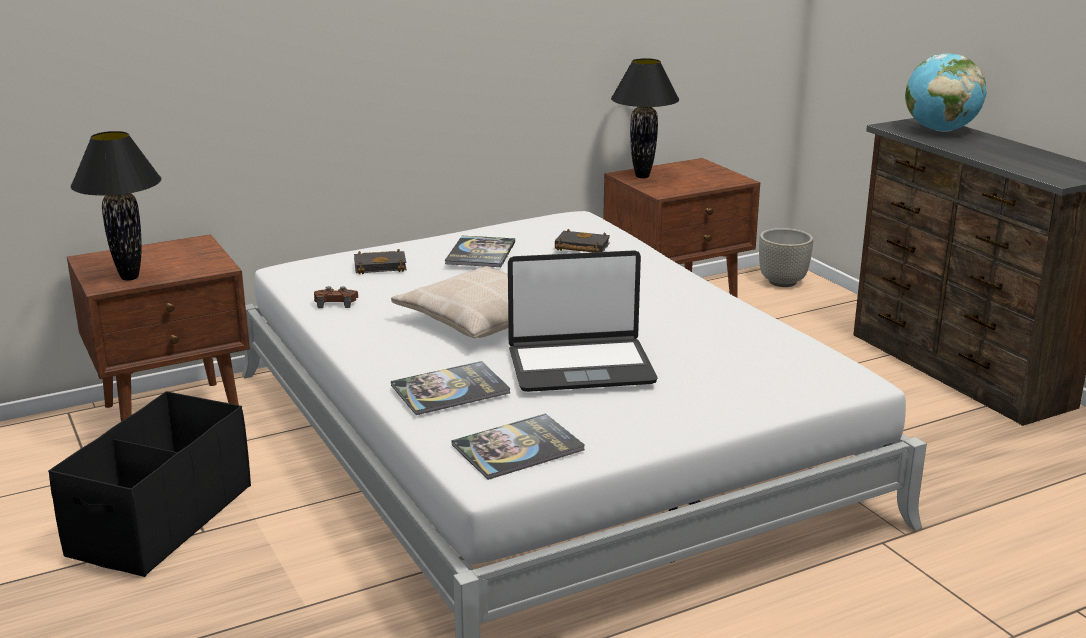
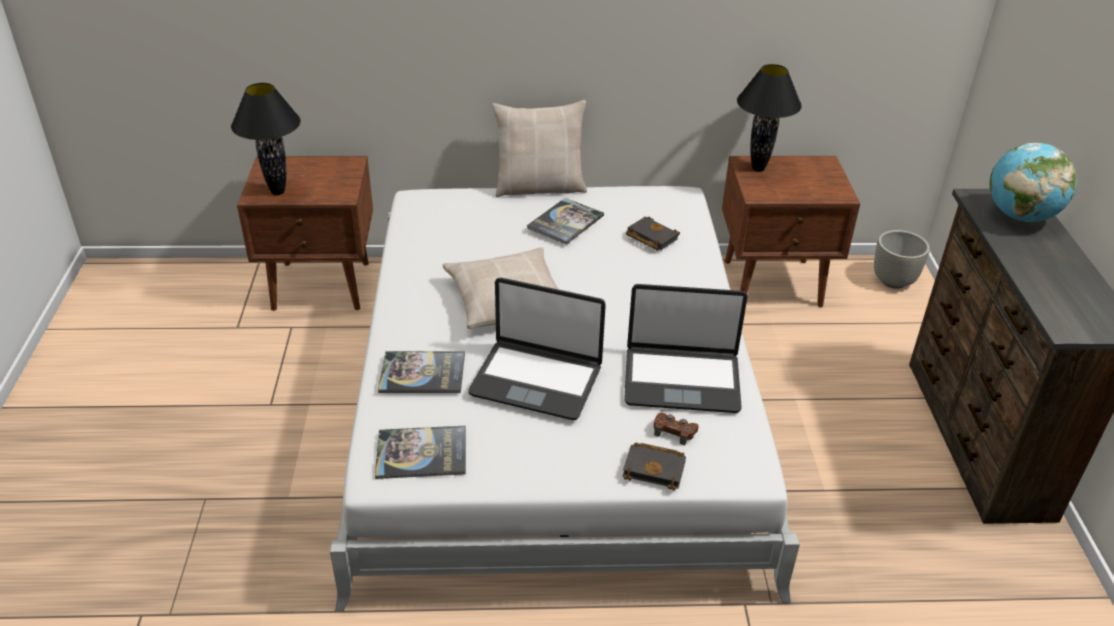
camera: 25 degrees right, 15 degrees up
black storage box [48,391,251,577] -> none
brown game controller [314,286,358,308] -> brown game controller moved to [654,413,699,445]
black book [354,249,407,274] -> black book moved to [623,442,686,490]
none -> beige pillow [492,100,587,197]
none -> laptop [624,284,748,413]

